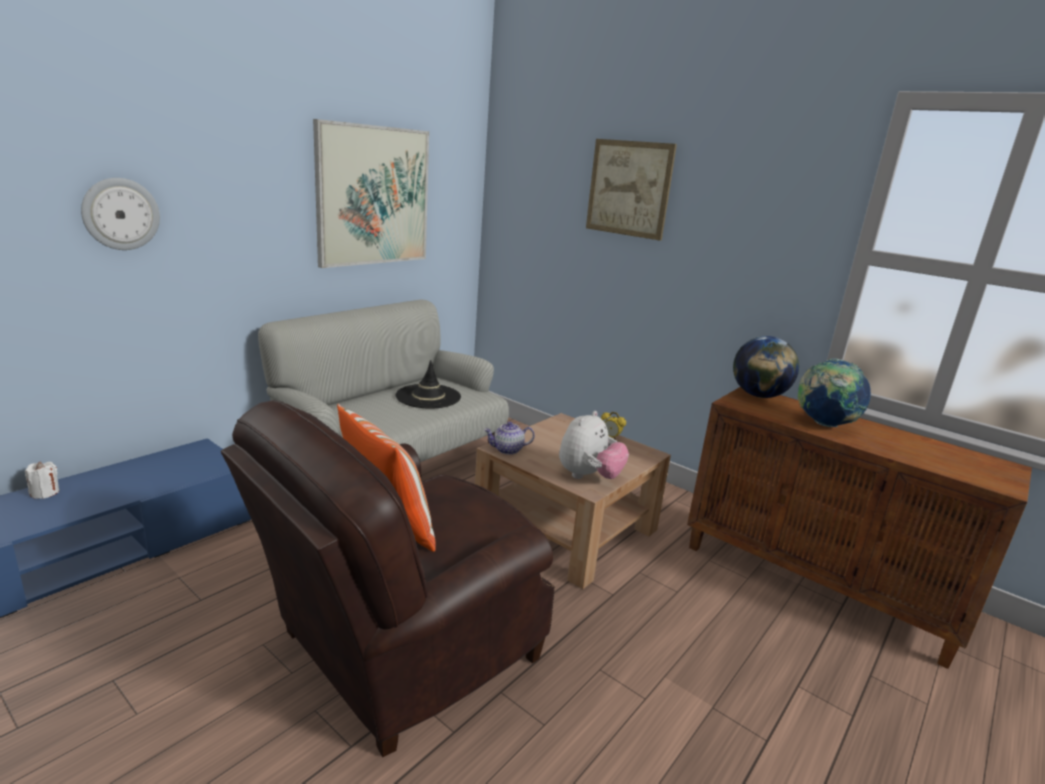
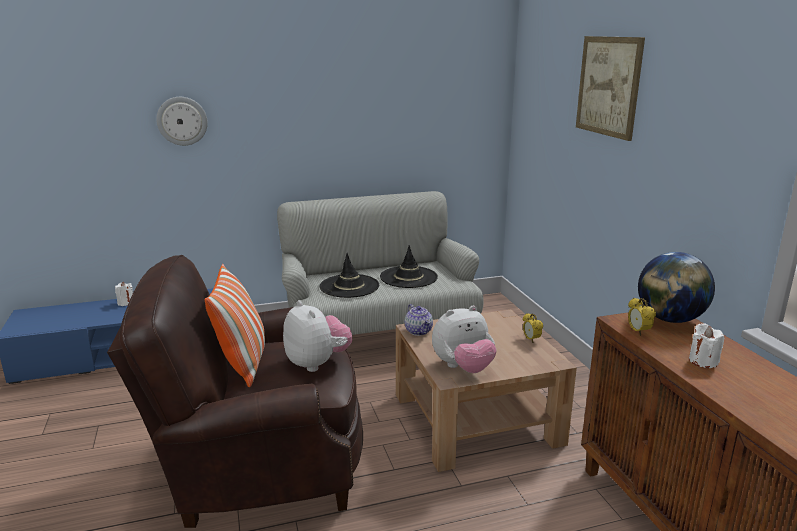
camera: 35 degrees right, 0 degrees up
picture [313,119,429,268] -> none
teapot [484,422,535,455] -> teapot turned 135 degrees counterclockwise [405,304,433,336]
globe [798,359,871,427] -> white candle [689,323,724,368]
none -> plush toy [283,300,352,372]
none -> black hat [319,253,379,298]
none -> alarm clock [628,298,656,336]

